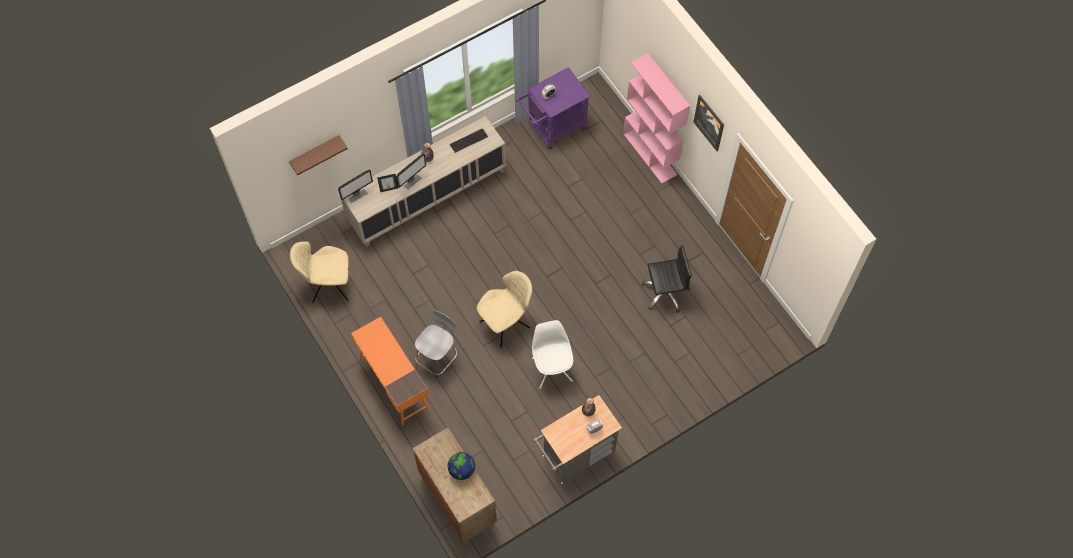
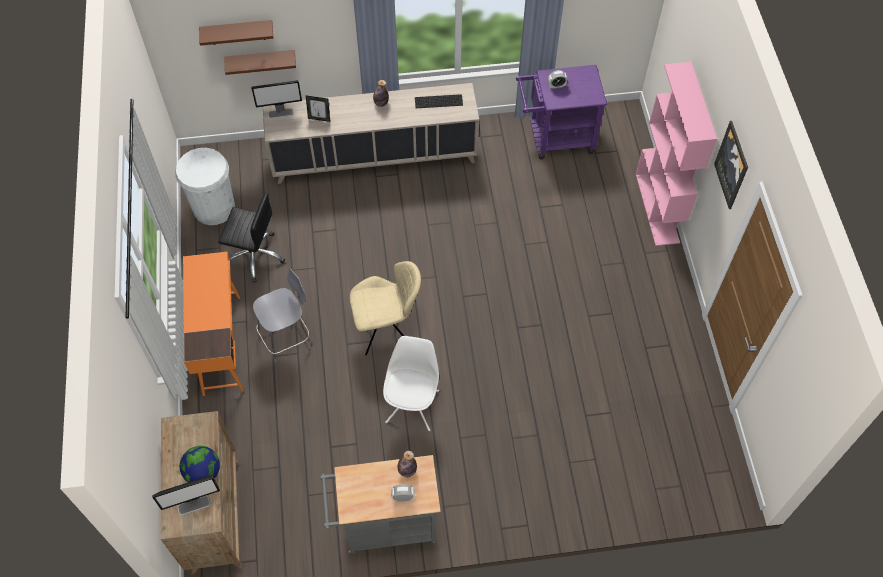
camera: 25 degrees right, 5 degrees down
beige chair [290,242,349,302] -> white trash can [175,148,235,225]
monitor [396,153,426,190] -> monitor moved to [152,476,220,515]
black office chair [642,245,692,313] -> black office chair moved to [218,193,285,283]
none -> brown shelf [224,50,296,75]

